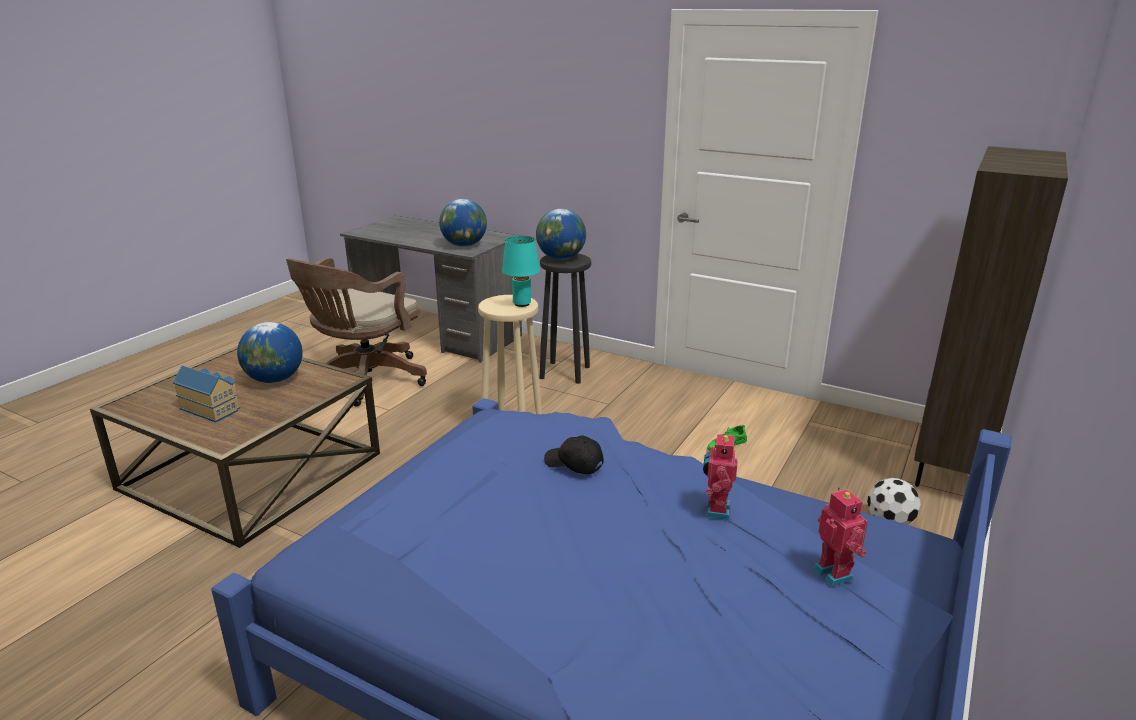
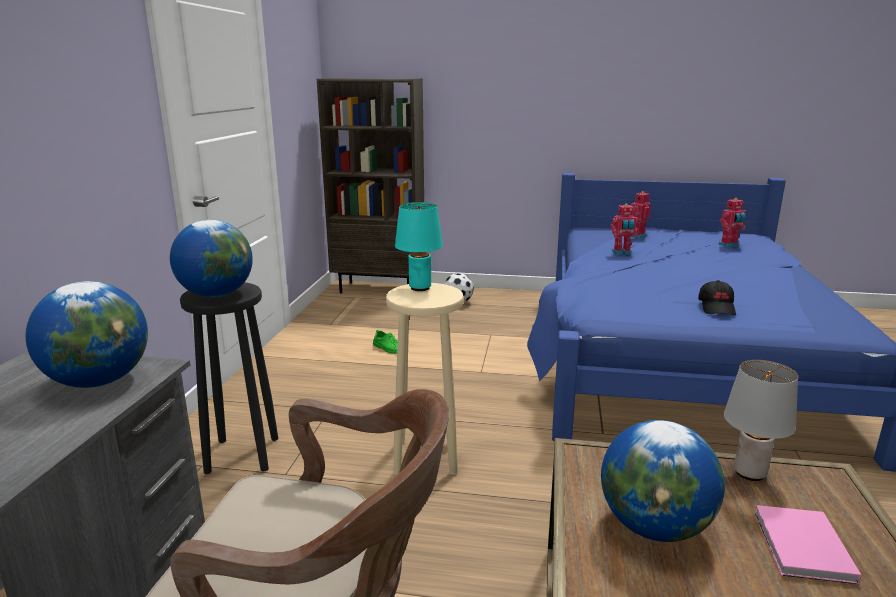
camera: 110 degrees left, 5 degrees down
toy house [173,365,240,422] -> pink book [754,505,861,584]
black cap [544,436,604,474] -> black cap moved to [698,280,736,315]
none -> toy robot [718,198,746,247]
none -> grey table lamp [724,360,798,481]

